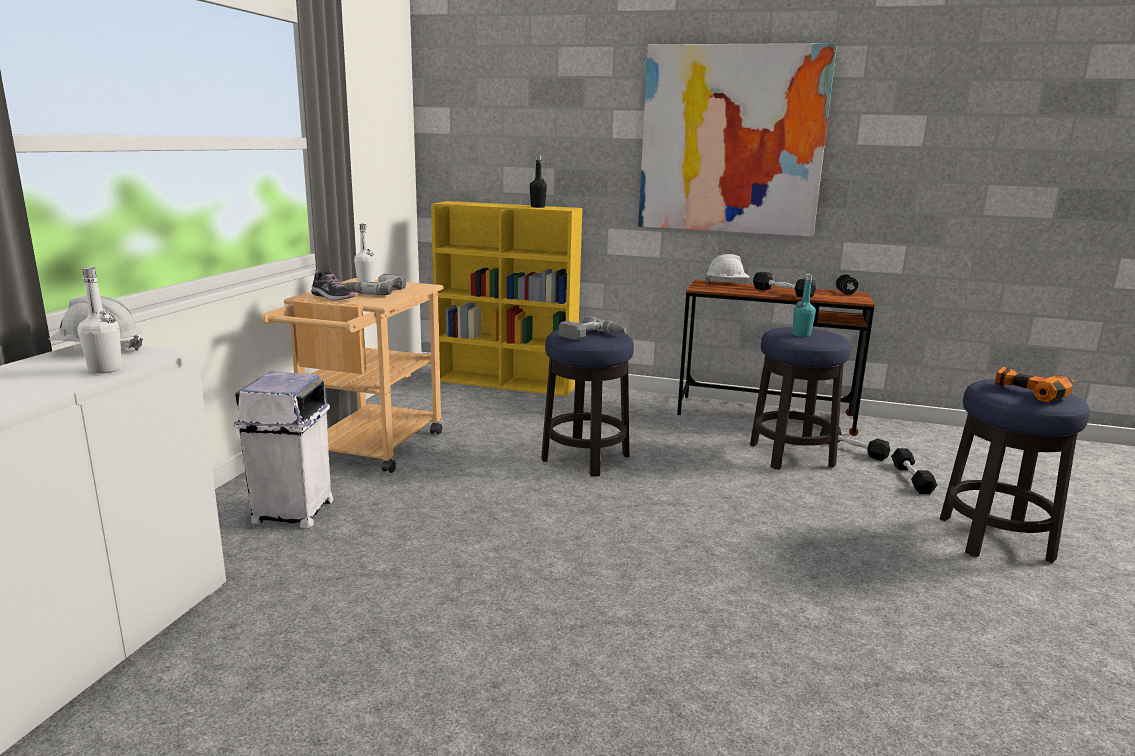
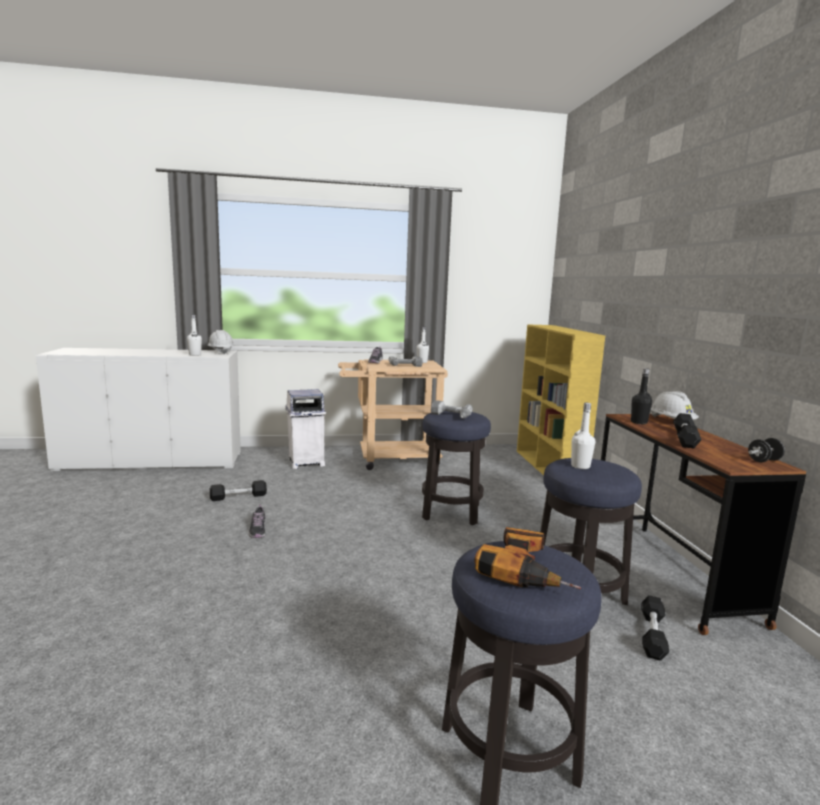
camera: 65 degrees right, 5 degrees down
black bottle [530,156,547,208] -> black bottle moved to [631,368,652,424]
picture [638,43,837,237] -> none
turquoise bottle [793,274,816,337] -> white bottle [571,403,595,469]
black dumbbell [891,448,937,494] -> black dumbbell moved to [210,480,267,501]
none -> shoe [248,504,266,538]

